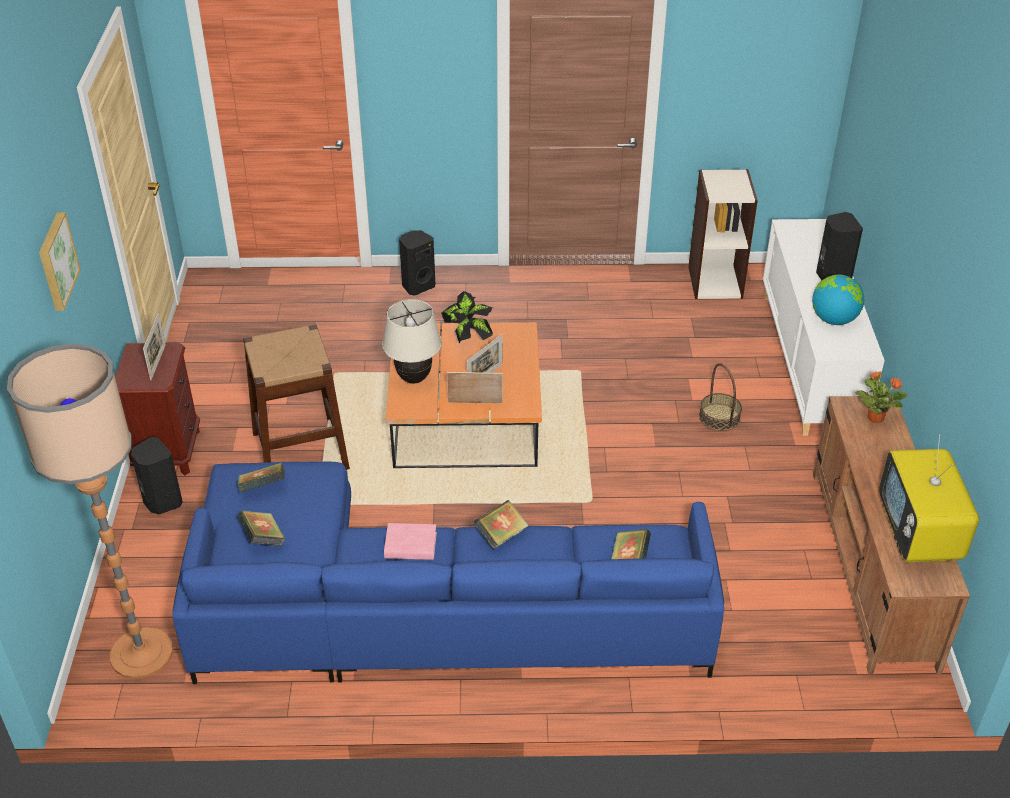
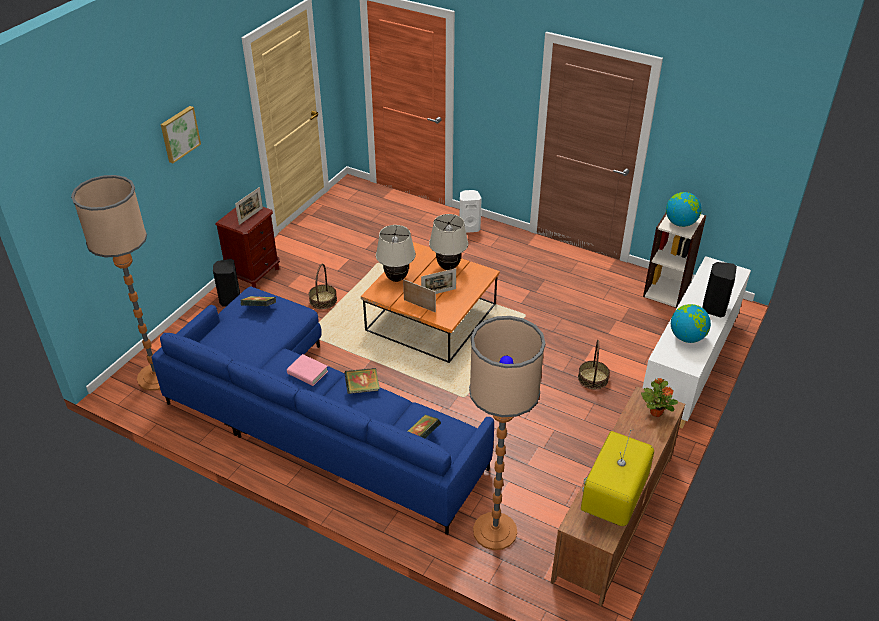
camera: 30 degrees right, 0 degrees up
book [238,511,285,546] -> none
brown stool [243,325,350,470] -> basket [309,264,337,309]
black speaker [399,230,435,295] -> white speaker [460,190,482,233]
potted plant [441,291,493,343] -> beige table lamp [429,214,468,270]
none -> floor lamp [469,316,546,550]
none -> globe [666,192,702,227]

